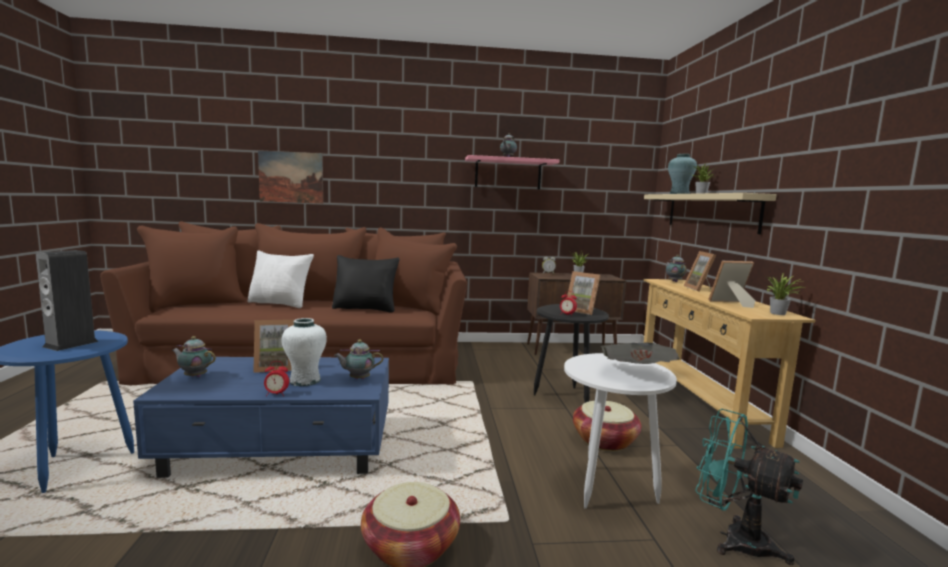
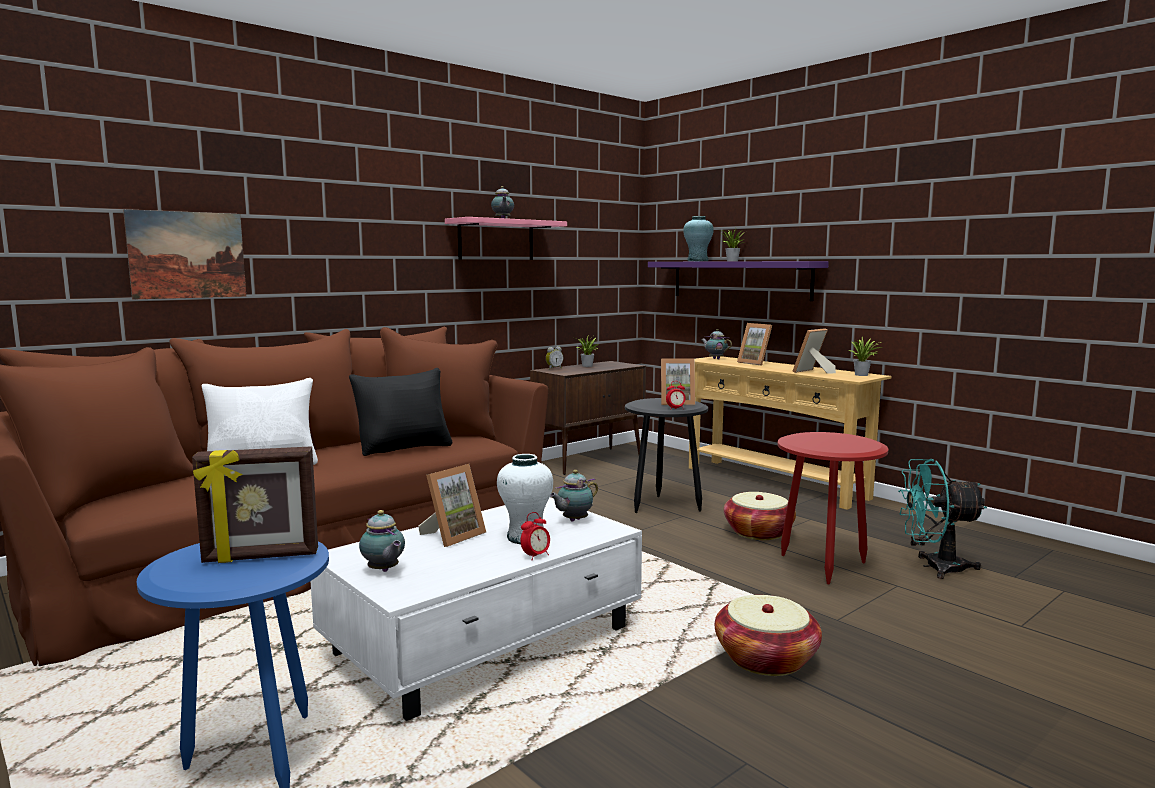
camera: 35 degrees left, 0 degrees up
speaker [36,250,99,351] -> picture frame [192,446,318,563]
blue coffee table [133,357,389,478] -> white coffee table [311,497,642,721]
teapot [172,336,216,377] -> teapot turned 105 degrees counterclockwise [359,510,405,572]
white side table [564,353,677,509] -> red side table [778,432,888,585]
newspaper [601,343,680,364] -> none
beige shelf [644,193,777,234] -> purple shelf [648,261,829,301]

